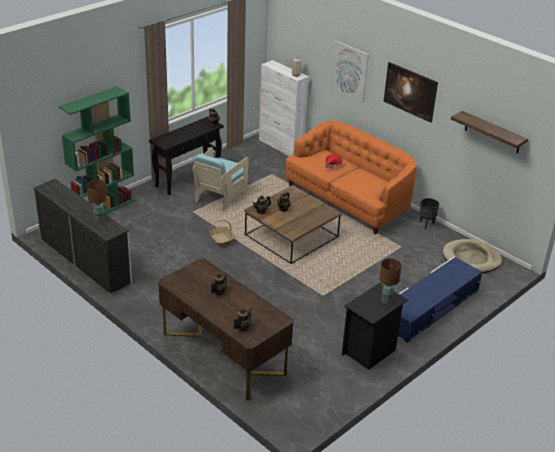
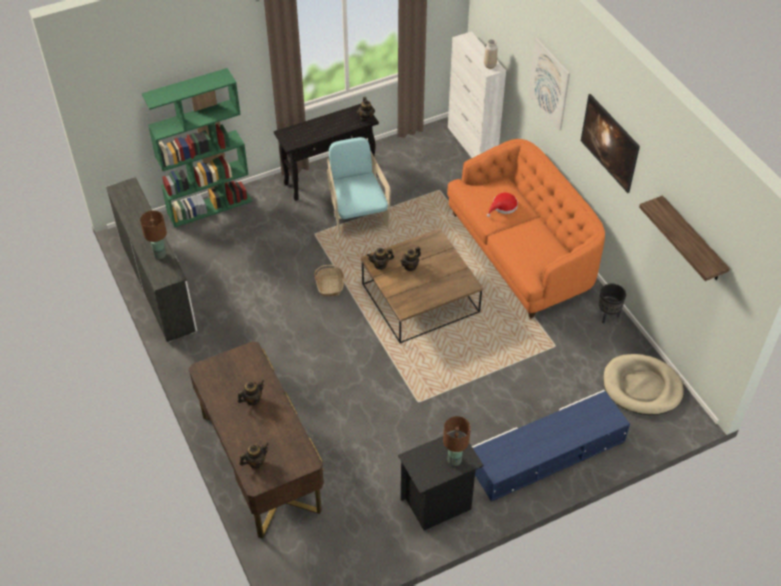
camera: 20 degrees right, 15 degrees up
turquoise armchair [193,147,249,211] -> turquoise armchair turned 120 degrees clockwise [327,137,391,238]

